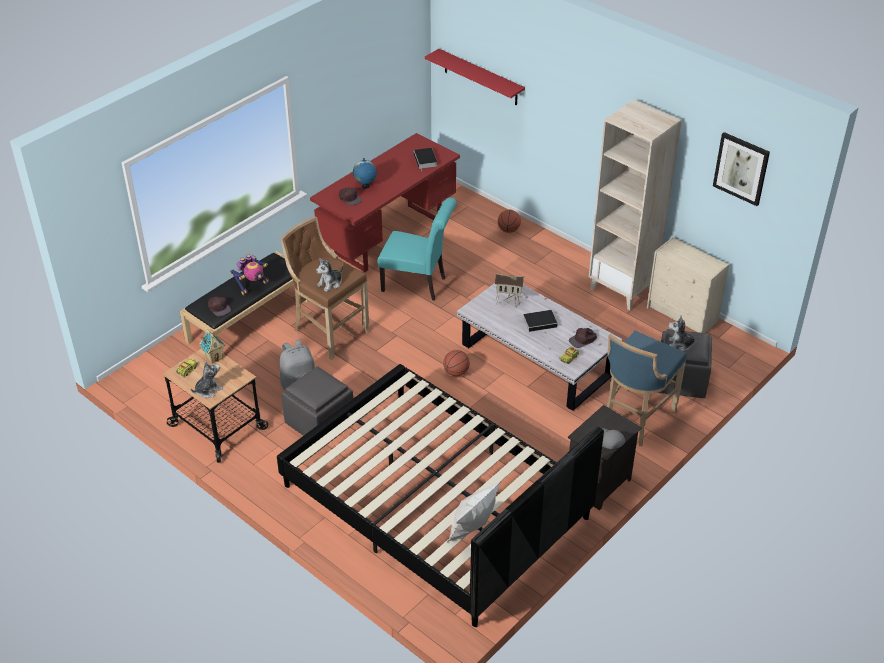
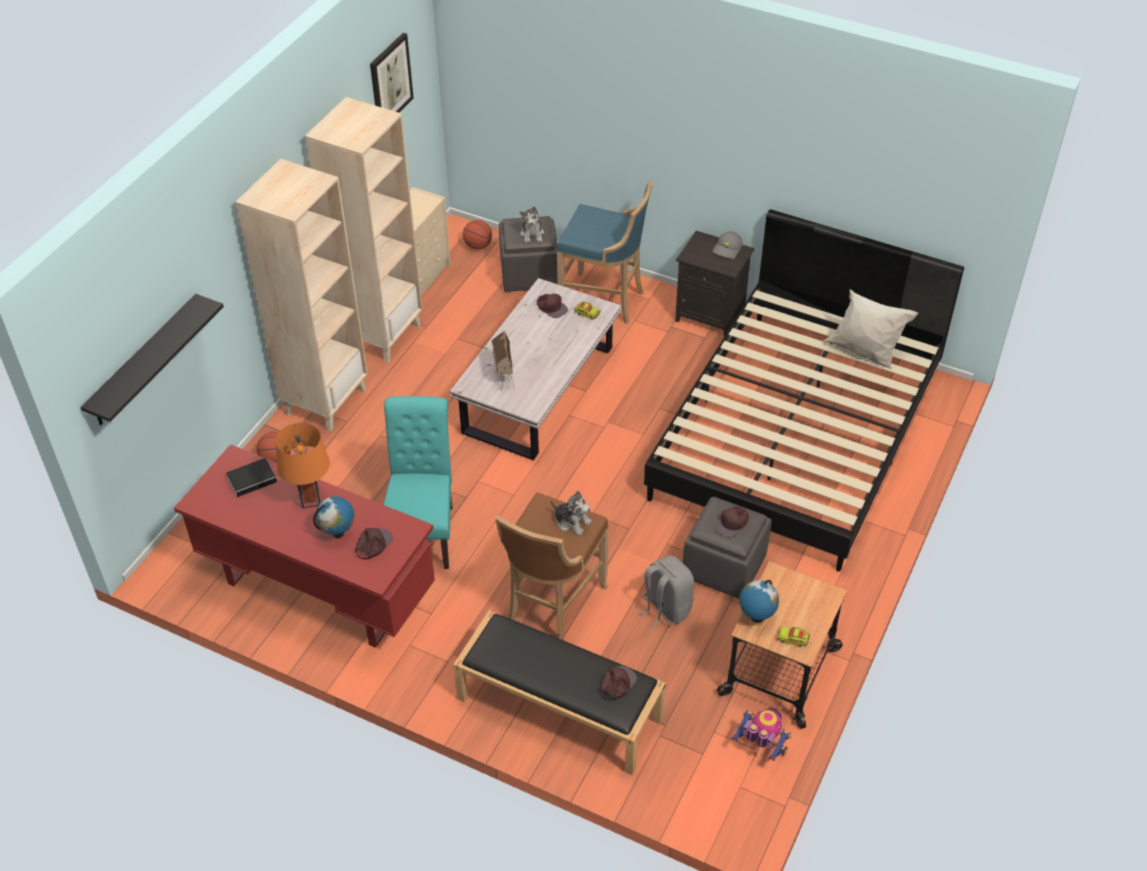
camera: 105 degrees left, 5 degrees up
plush toy [191,362,223,398] -> none
toy house [200,329,225,364] -> globe [739,580,779,623]
toy robot [230,255,269,295] -> toy robot moved to [732,708,792,761]
red shelf [425,49,525,106] -> black shelf [81,294,224,425]
basketball [443,350,470,376] -> basketball moved to [463,220,492,249]
book [523,310,562,332] -> none
none -> beige bookcase [236,159,368,432]
none -> orange table lamp [276,423,330,508]
none -> brown cap [714,506,749,538]

